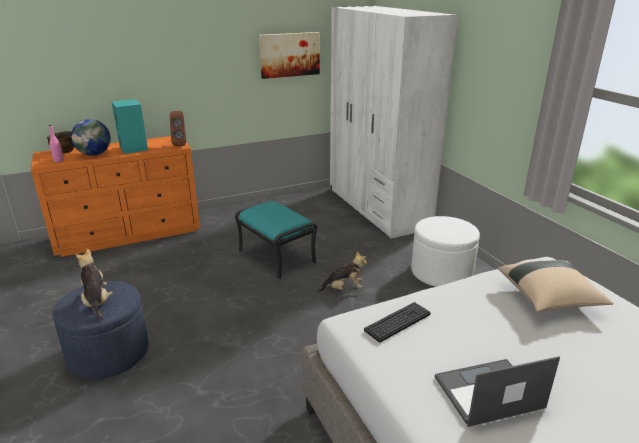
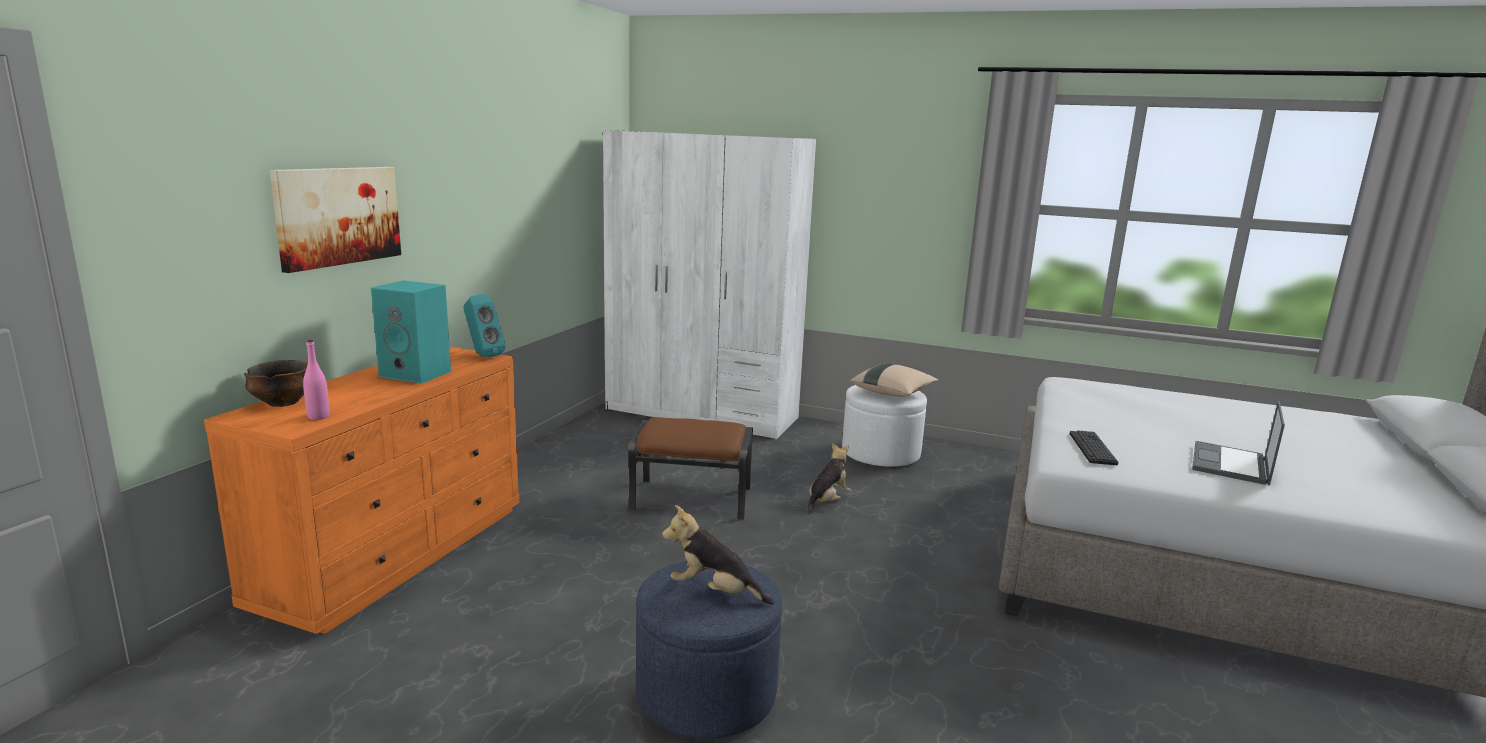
camera: 45 degrees left, 10 degrees down
globe [71,119,111,156] -> none
brown speaker [170,111,186,146] -> turquoise speaker [463,294,506,357]
turquoise ottoman [235,201,317,279] -> brown ottoman [628,417,753,520]
picture [259,32,320,79] -> picture moved to [269,167,401,273]
beige pillow [498,260,613,312] -> beige pillow moved to [850,363,939,397]

